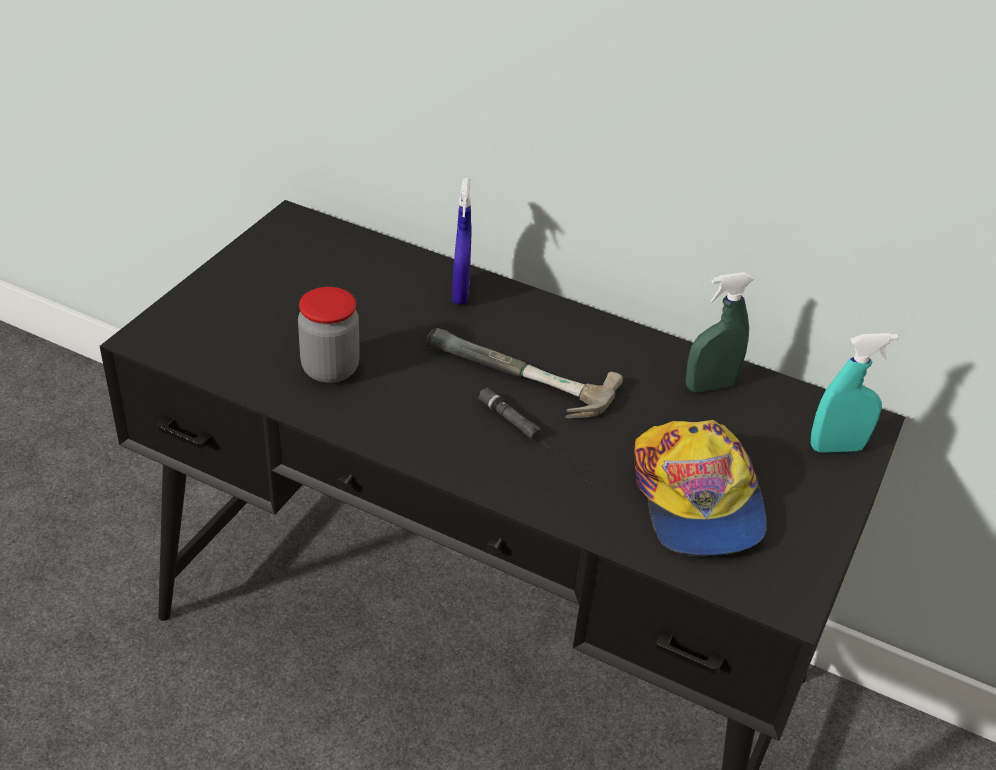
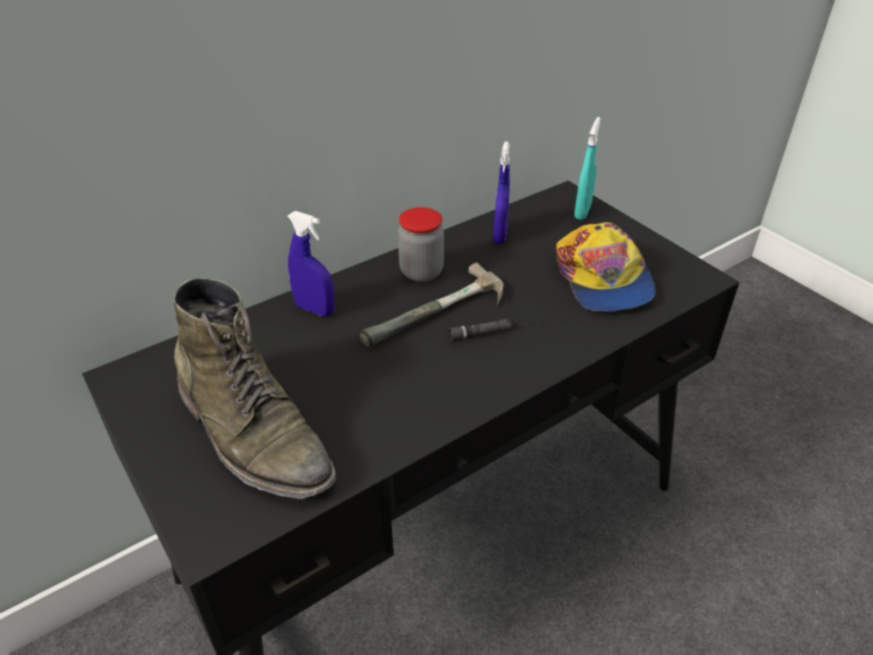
camera: 60 degrees left, 0 degrees up
jar [298,287,360,383] -> jar moved to [398,207,444,282]
cap [635,420,767,556] -> cap turned 60 degrees clockwise [556,222,656,312]
green spray bottle [686,272,753,392] -> blue spray bottle [493,142,510,244]
none -> green boot [173,278,336,499]

